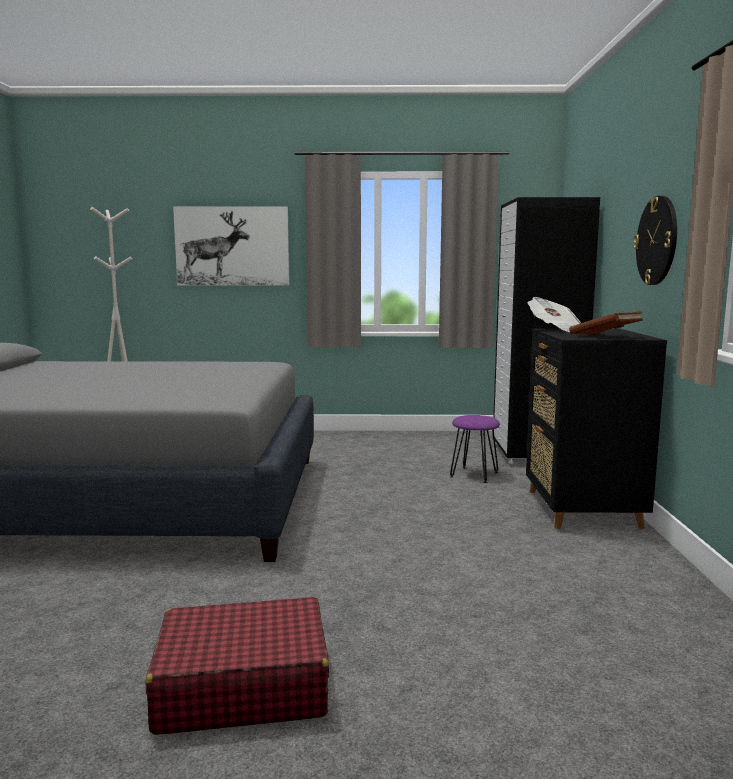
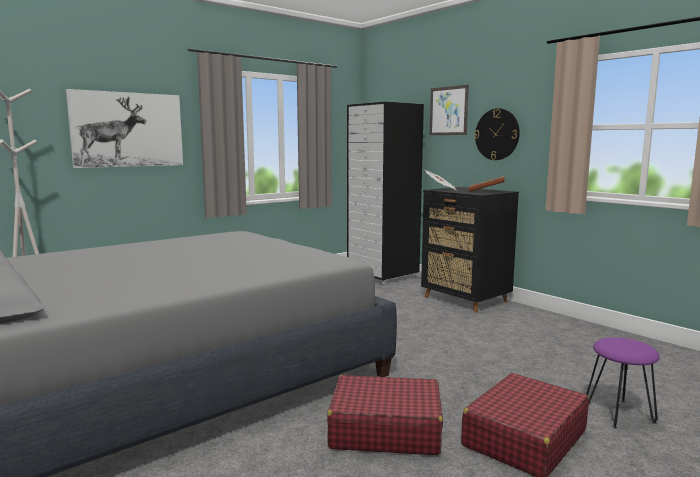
camera: 40 degrees left, 0 degrees up
purple stool [450,415,500,483] -> purple stool moved to [586,337,660,428]
none -> red suitcase [327,375,443,455]
none -> picture [430,85,469,135]

